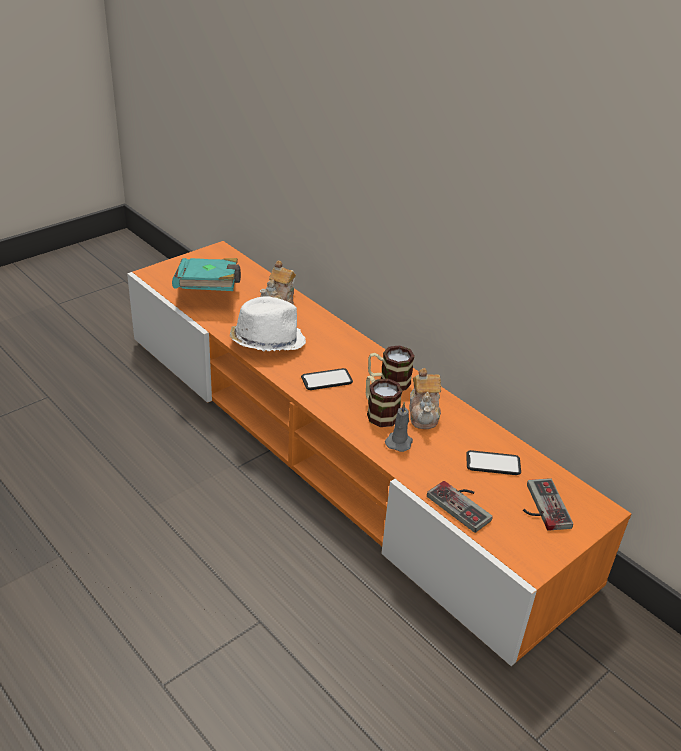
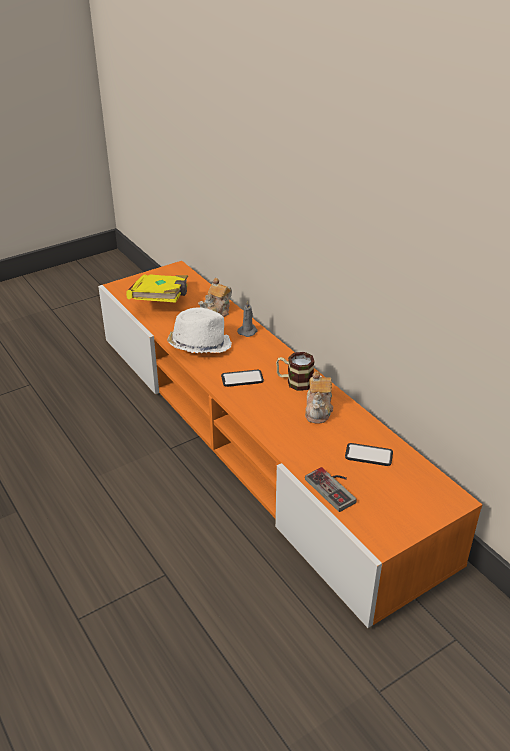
camera: 10 degrees right, 0 degrees up
turquoise book [172,258,241,291] -> yellow book [126,274,188,303]
mug [366,376,402,427] -> none
grey candle [385,402,413,452] -> grey candle moved to [237,300,258,337]
game controller [523,478,573,531] -> none

